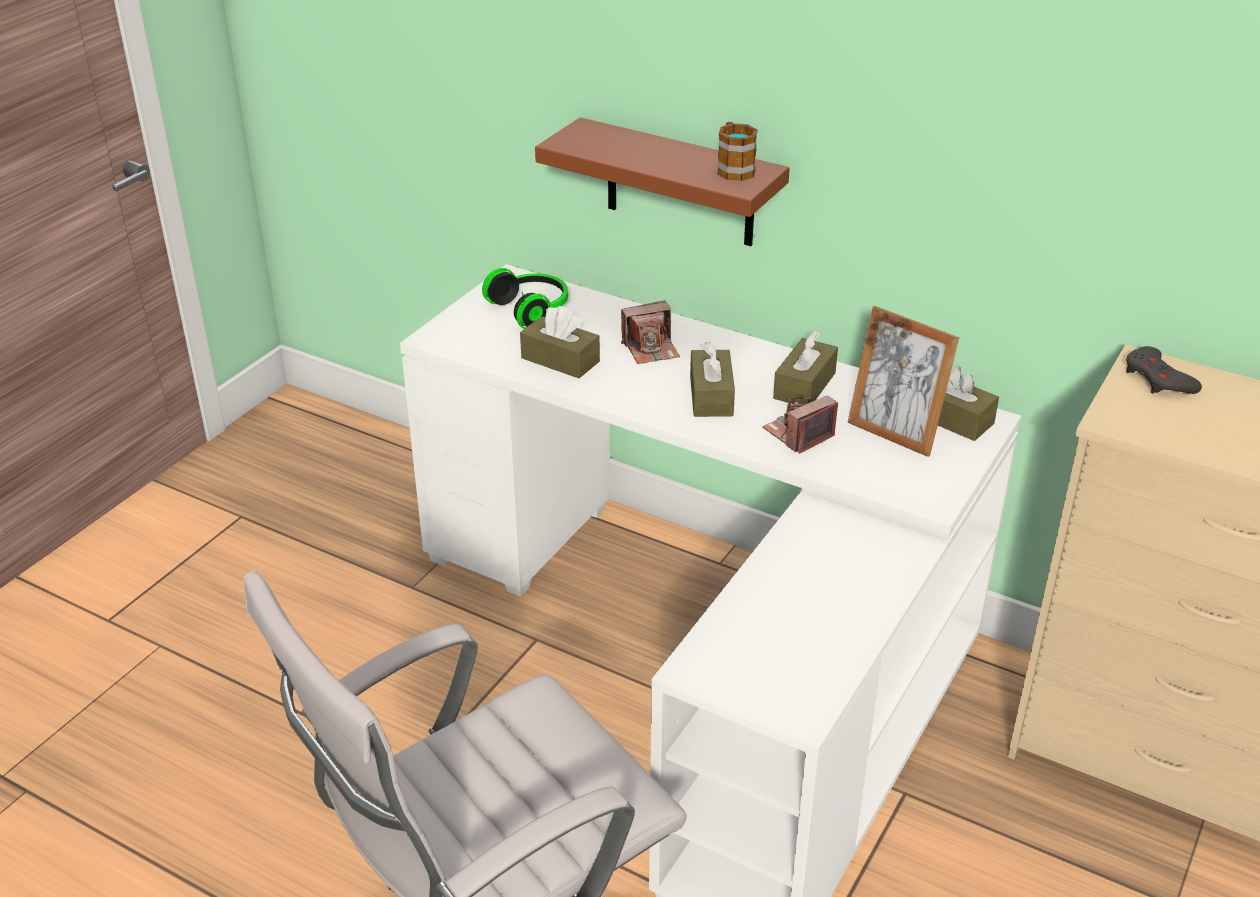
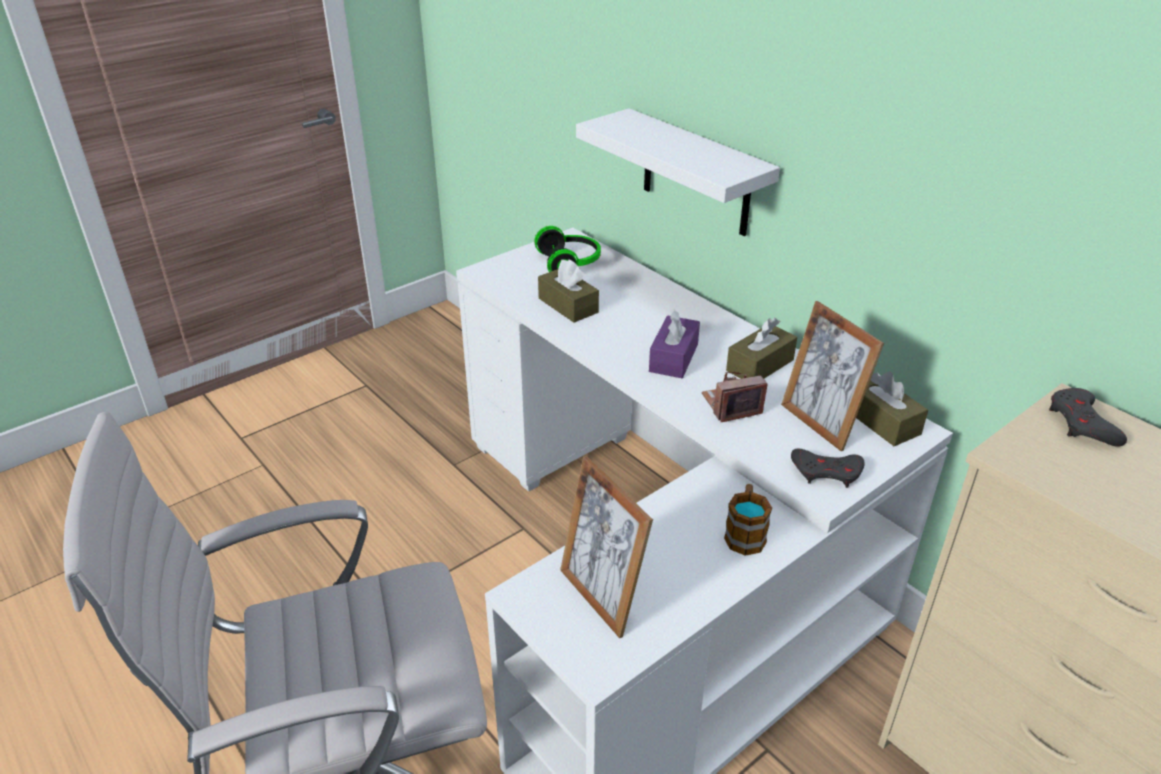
camera: 20 degrees right, 0 degrees up
brown shelf [535,117,790,246] -> white shelf [576,108,780,236]
camera [621,300,680,364] -> none
brown tissue box [690,341,735,417] -> purple tissue box [649,309,700,378]
mug [717,122,758,181] -> mug moved to [724,484,772,556]
none -> picture frame [560,456,653,638]
none -> grey game controller [791,449,865,488]

